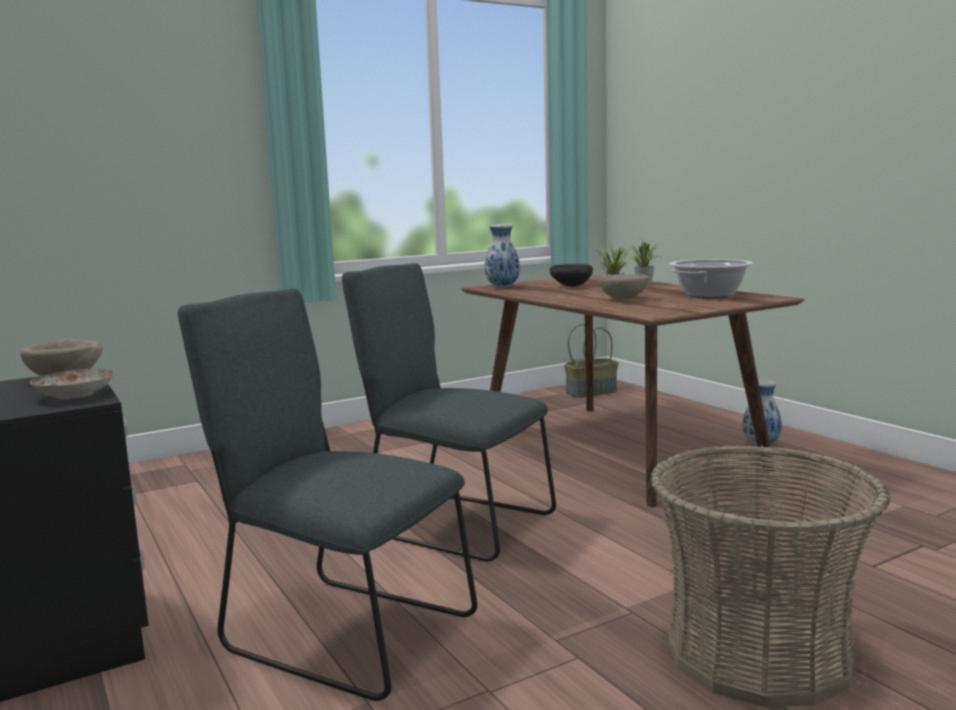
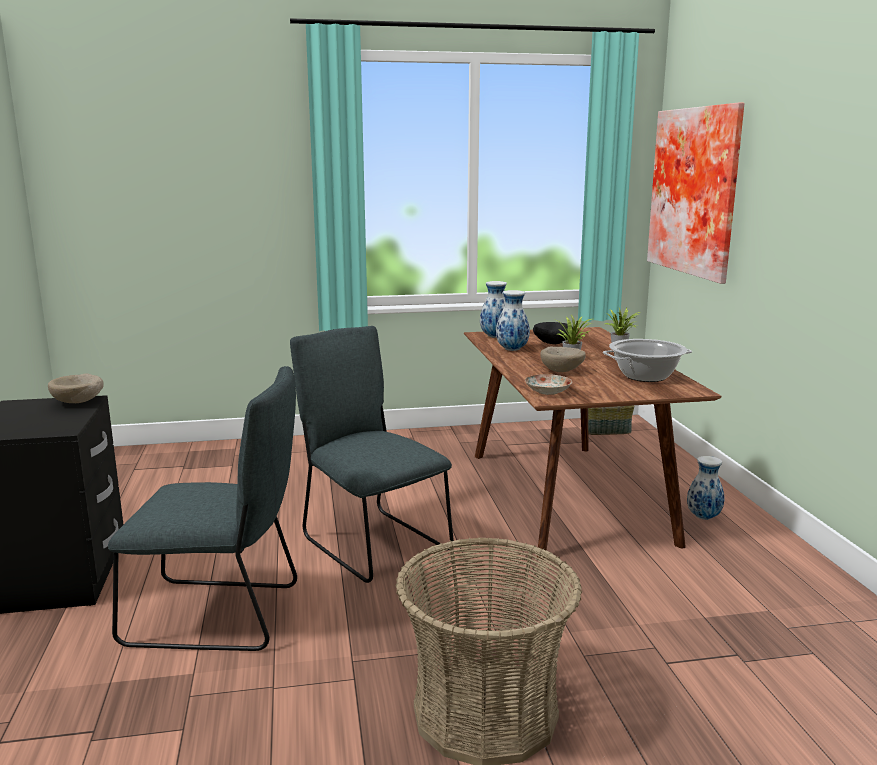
camera: 20 degrees right, 5 degrees up
plate [30,369,114,399] -> plate moved to [525,374,572,395]
grey chair [178,288,477,701] -> grey chair turned 135 degrees clockwise [108,366,297,651]
none -> vase [496,290,530,351]
none -> picture [647,102,744,284]

